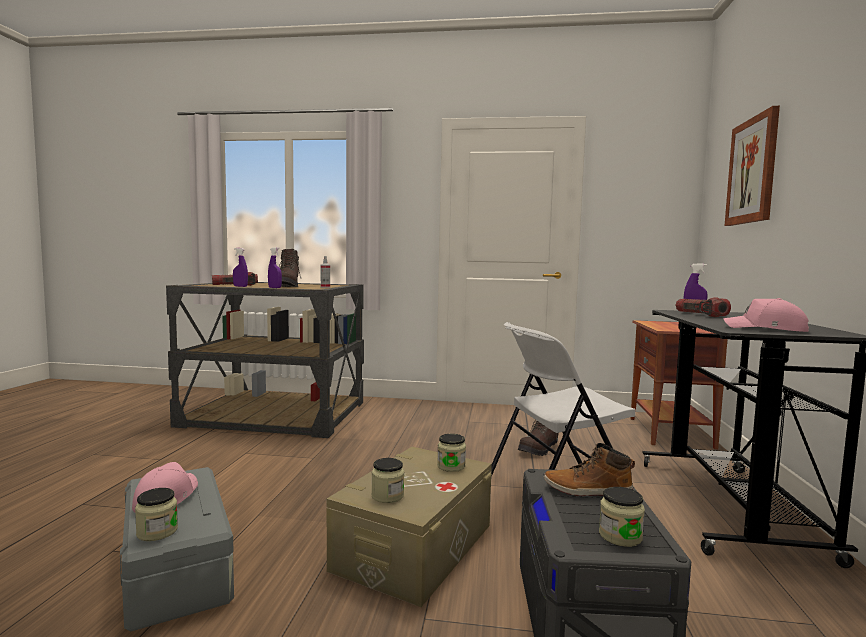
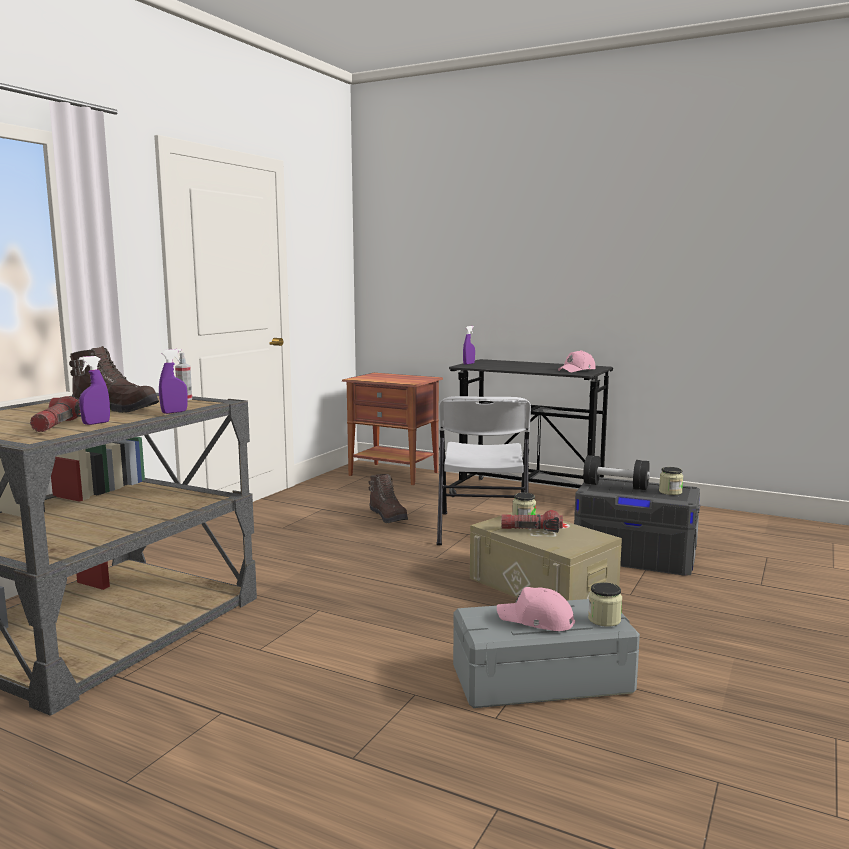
camera: 70 degrees left, 5 degrees up
jar [371,458,404,503] -> none
boot [544,443,635,496] -> black dumbbell [583,455,650,490]
flashlight [676,297,731,317] -> flashlight moved to [501,510,563,533]
picture [724,106,780,226] -> none

